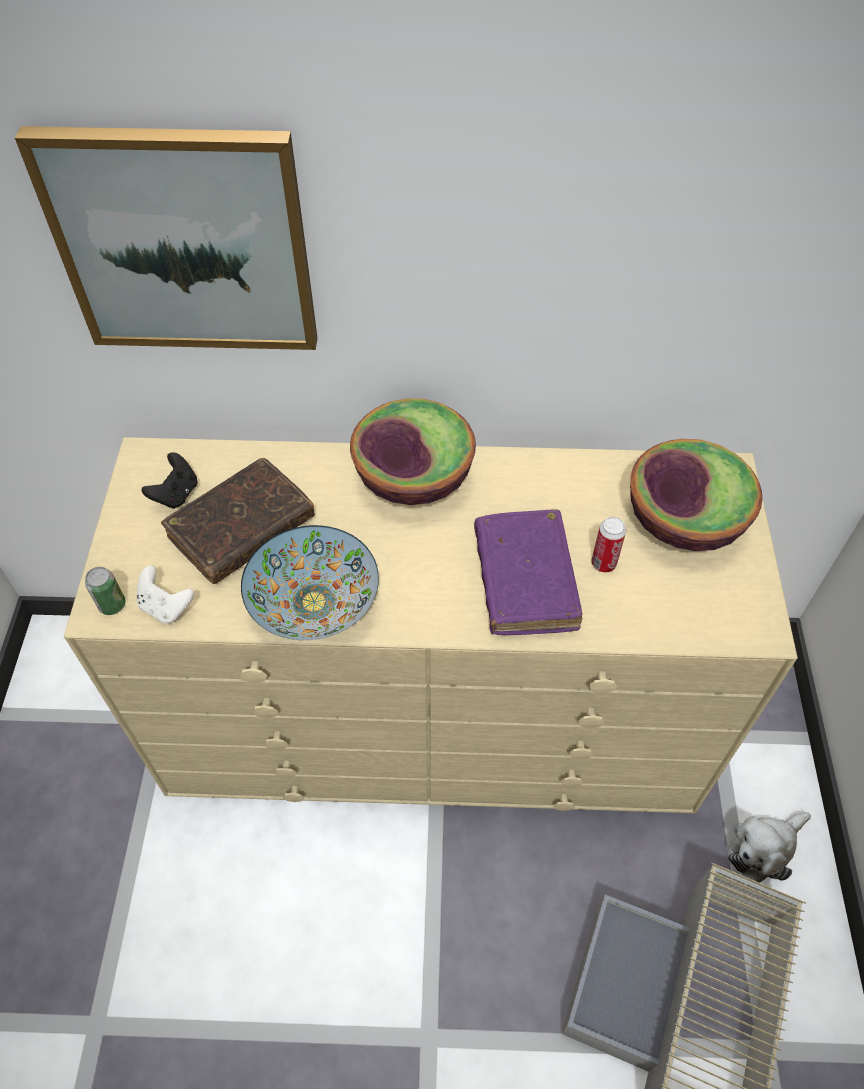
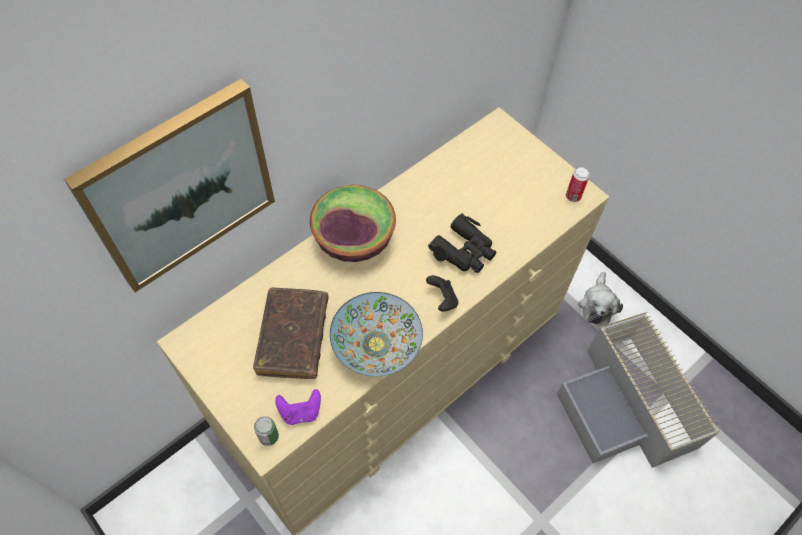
camera: 45 degrees left, 5 degrees up
white game controller [137,565,194,624] -> purple game controller [275,389,321,425]
black game controller [142,452,198,509] -> black game controller moved to [426,275,458,312]
purple book [474,509,582,635] -> black binoculars [428,213,496,273]
can [591,517,626,573] -> can moved to [566,167,590,202]
bowl [630,439,762,551] -> none

